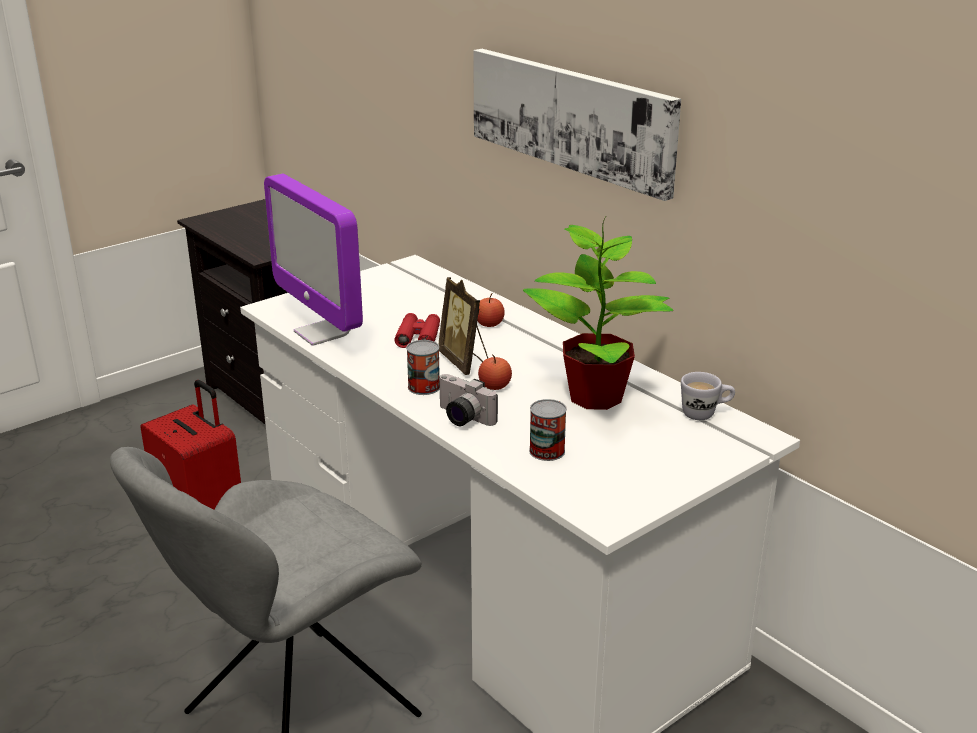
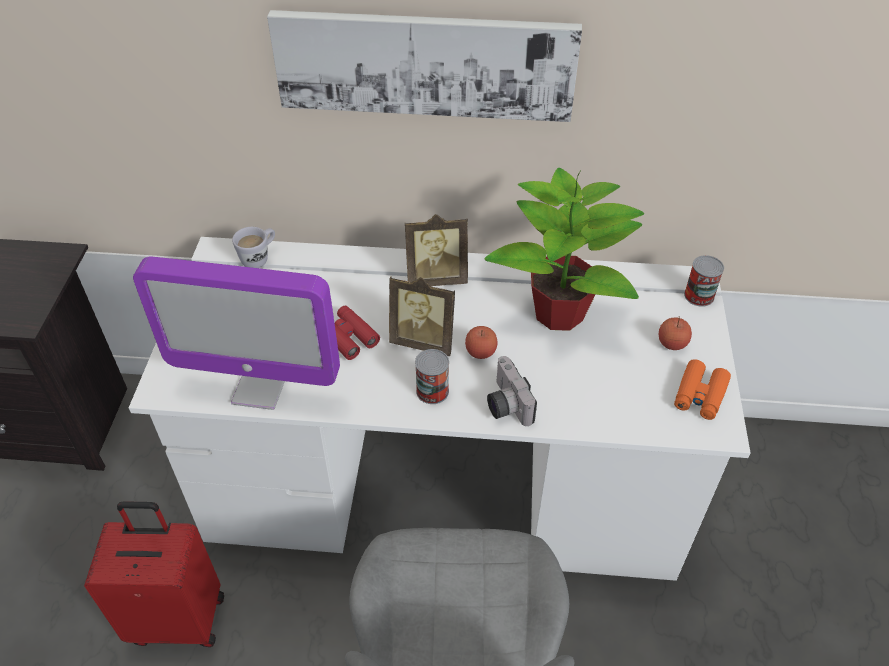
camera: 45 degrees left, 20 degrees up
camera [438,374,498,426] -> camera turned 75 degrees clockwise [487,356,537,426]
apple [477,293,505,327] -> apple moved to [659,316,692,350]
can [529,399,567,461] -> can moved to [684,255,724,307]
white mug [681,372,735,420] -> white mug moved to [232,227,275,268]
none -> picture frame [405,214,468,286]
none -> orange binoculars [674,359,731,420]

